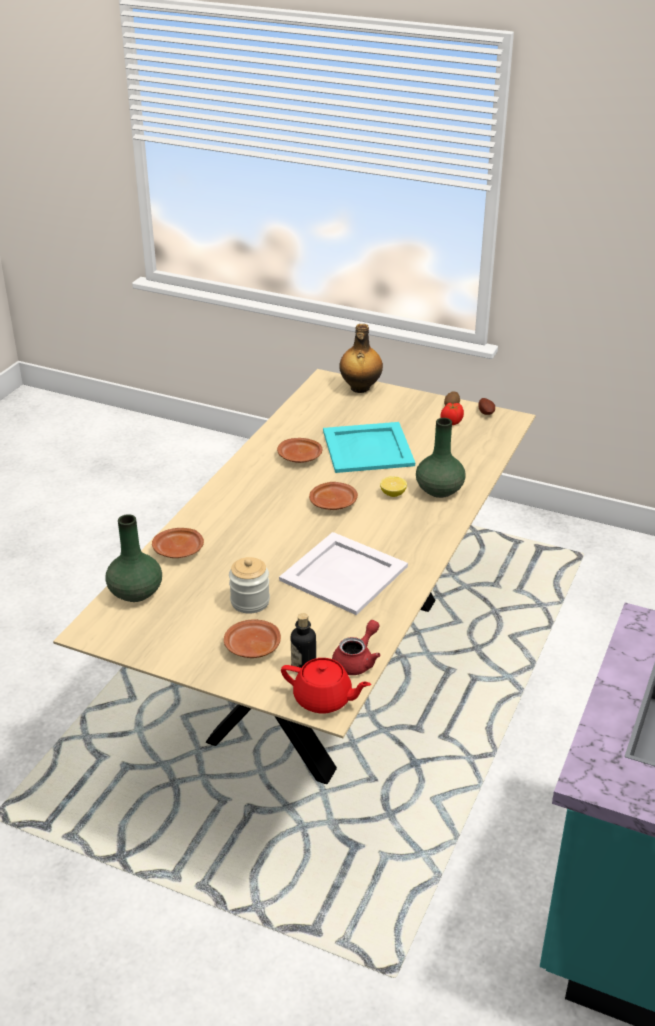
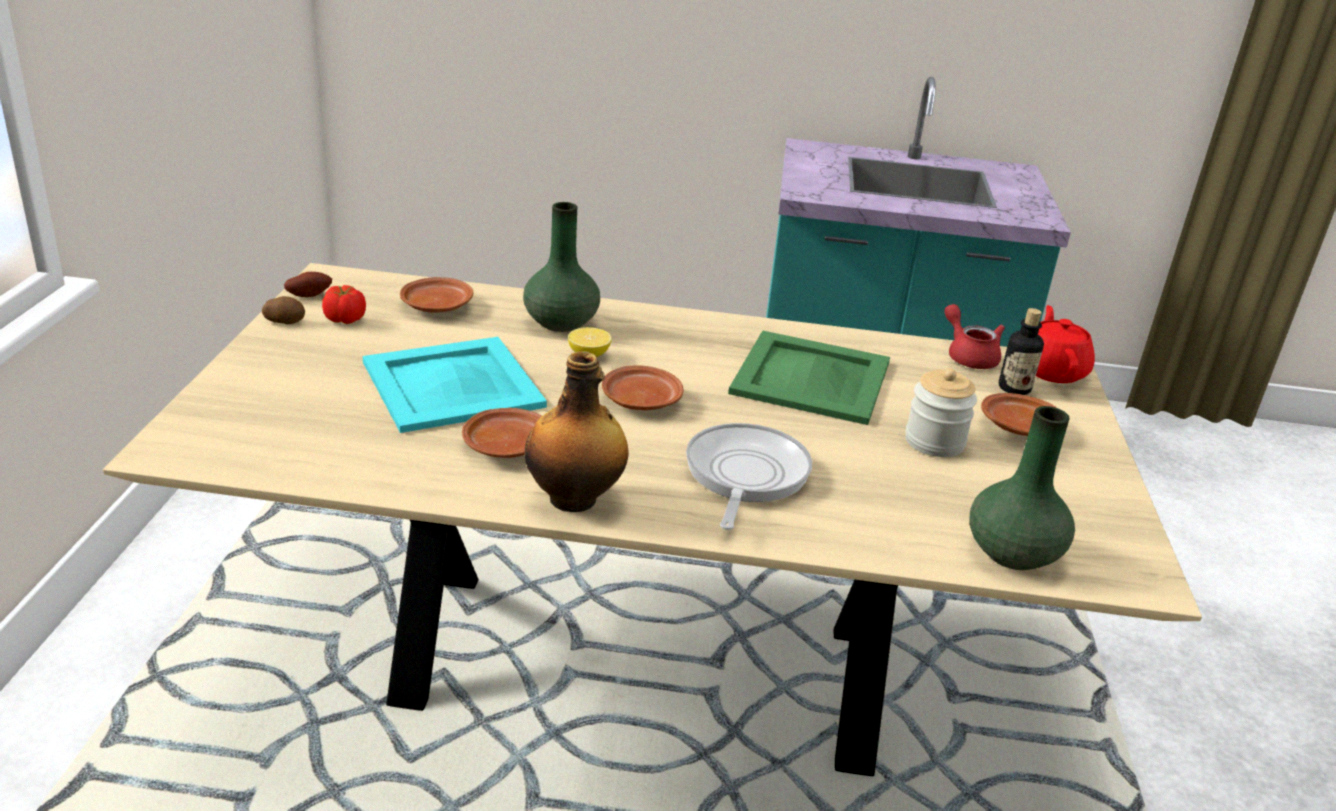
camera: 110 degrees left, 5 degrees down
brown plate [152,528,204,558] -> brown plate moved to [400,277,473,313]
white tray [279,532,408,615] -> green tray [728,331,890,425]
red teapot [332,620,381,675] -> red teapot turned 45 degrees clockwise [945,304,1005,369]
bottle [339,324,383,393] -> bottle moved to [524,351,629,512]
none -> frying pan [686,423,812,530]

